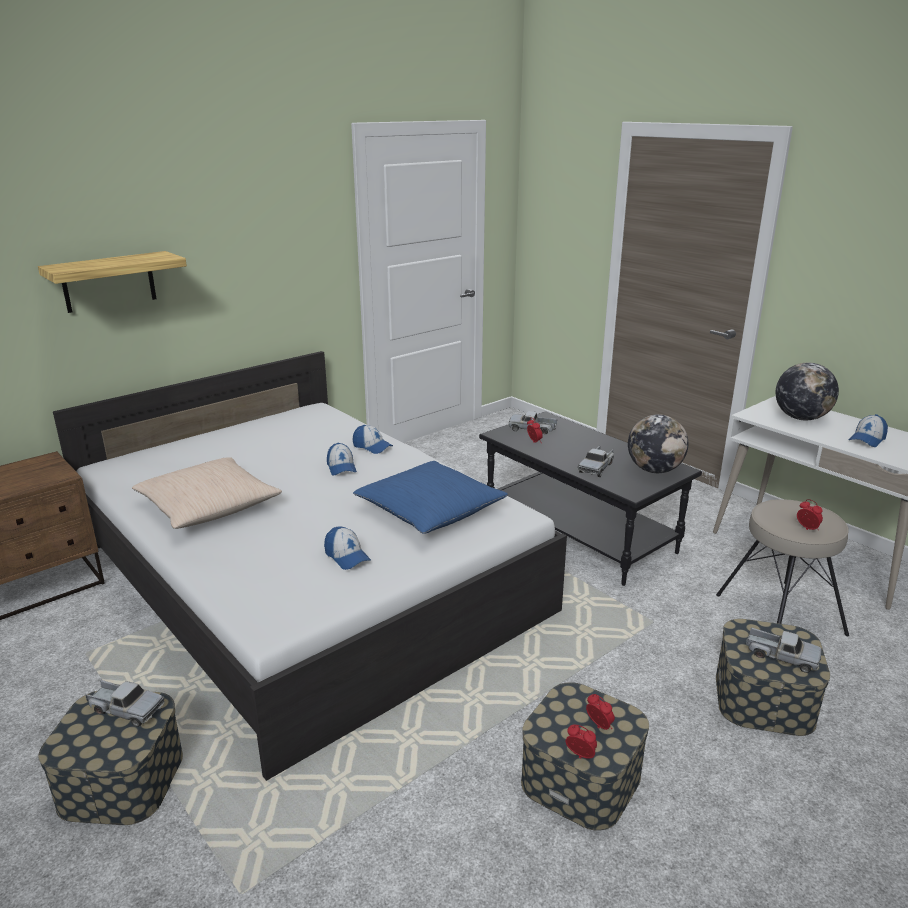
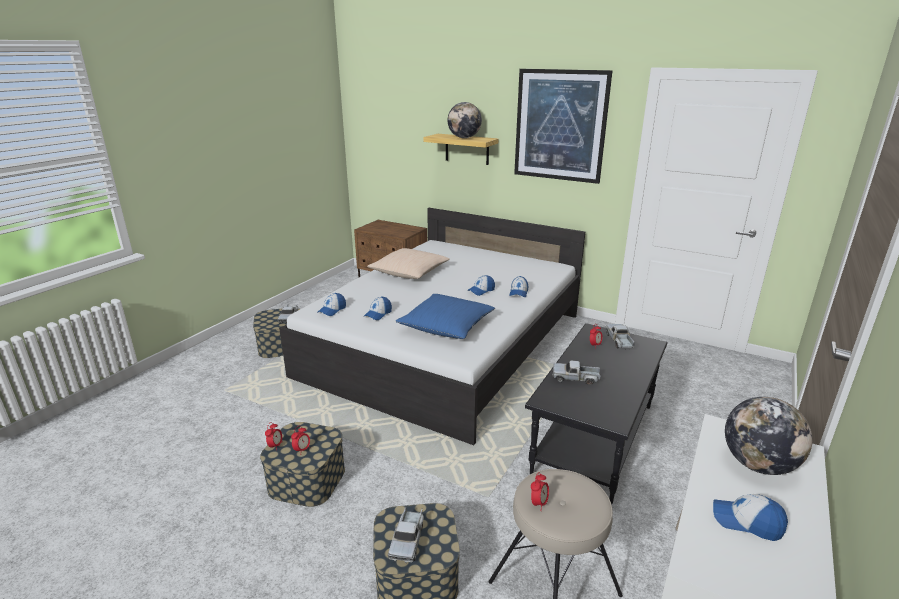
camera: 70 degrees right, 0 degrees up
globe [628,414,688,473] -> globe moved to [448,102,482,138]
none -> cap [317,293,346,316]
none -> picture [514,69,613,184]

